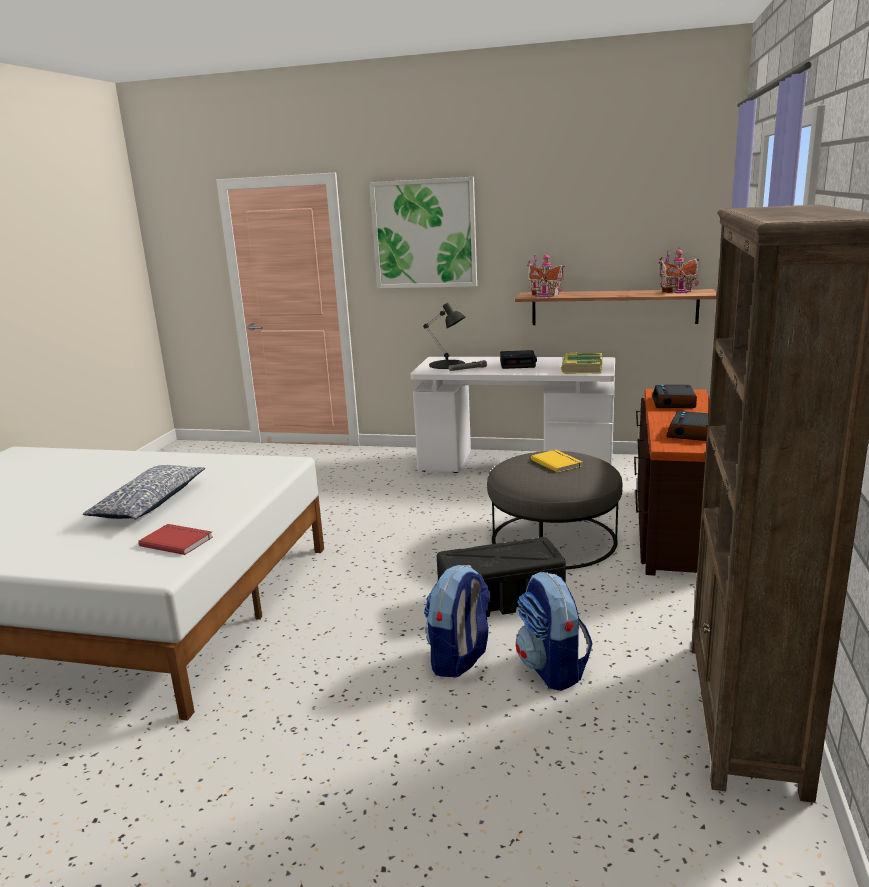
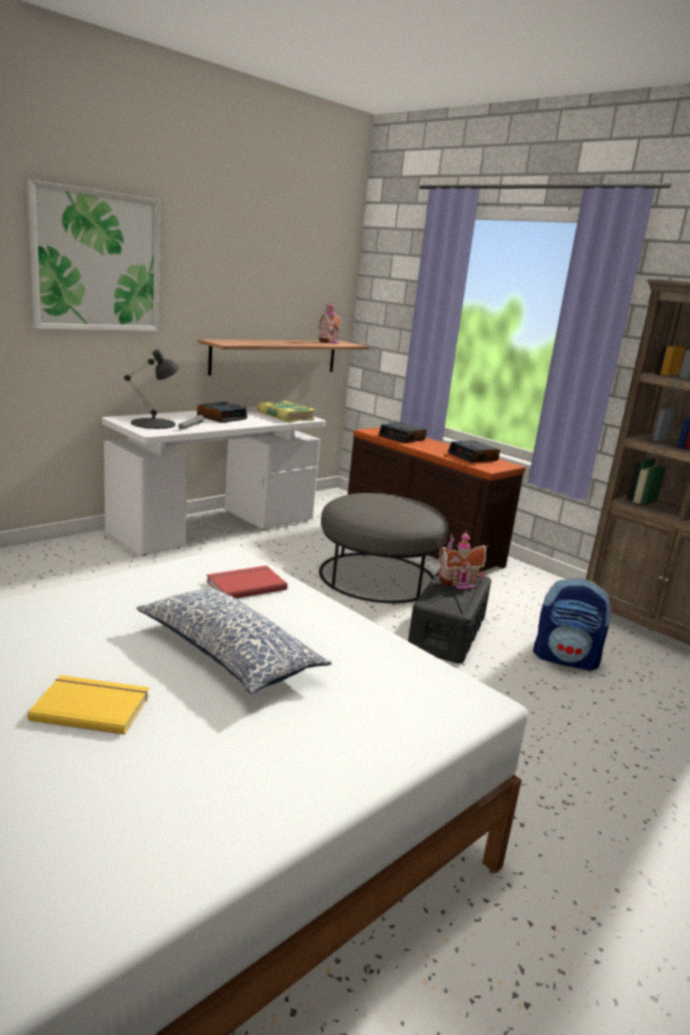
camera: 60 degrees left, 0 degrees up
red book [138,524,213,555] -> red book moved to [206,566,288,598]
backpack [424,565,491,678] -> none
toy house [527,252,565,297] -> toy house moved to [438,530,488,589]
yellow book [531,450,582,473] -> yellow book moved to [28,675,149,734]

